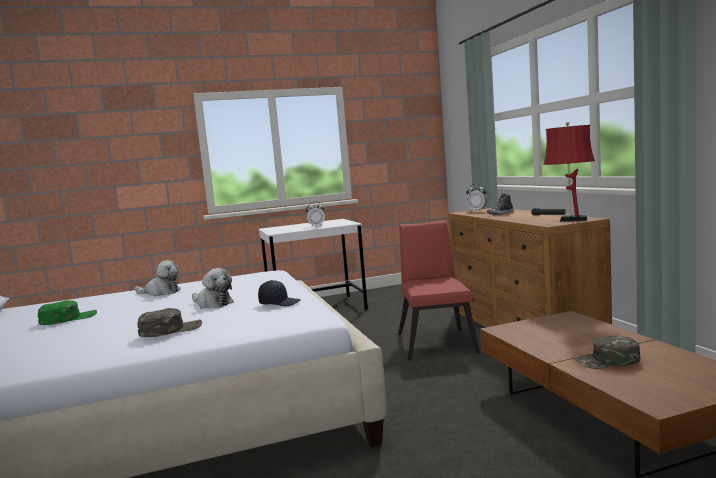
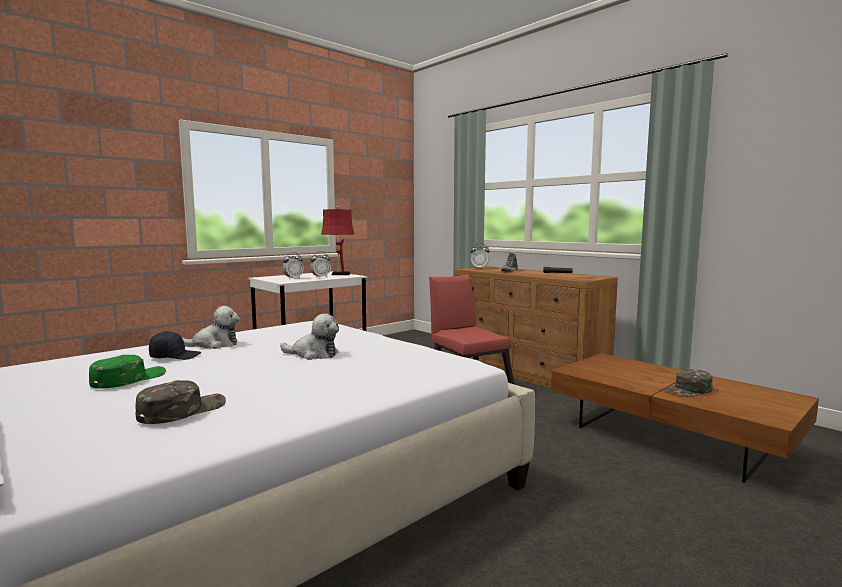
camera: 25 degrees left, 0 degrees up
green cap [138,308,202,337] -> green cap moved to [135,380,226,424]
black cap [258,280,301,306] -> black cap moved to [149,331,201,360]
red table lamp [543,122,595,221] -> red table lamp moved to [321,206,354,275]
none -> alarm clock [282,252,304,278]

